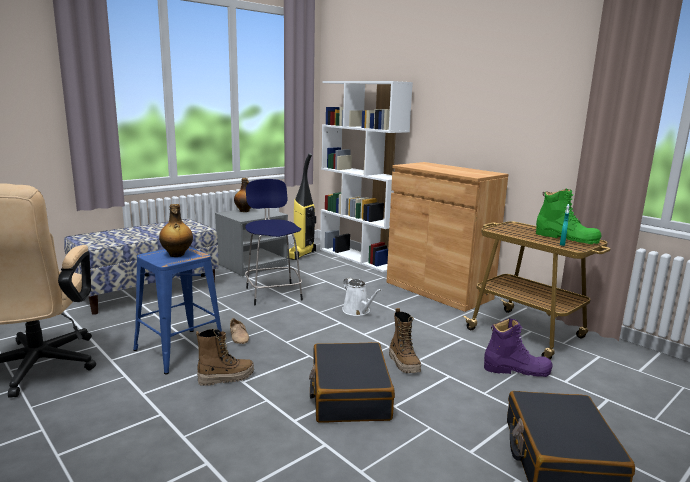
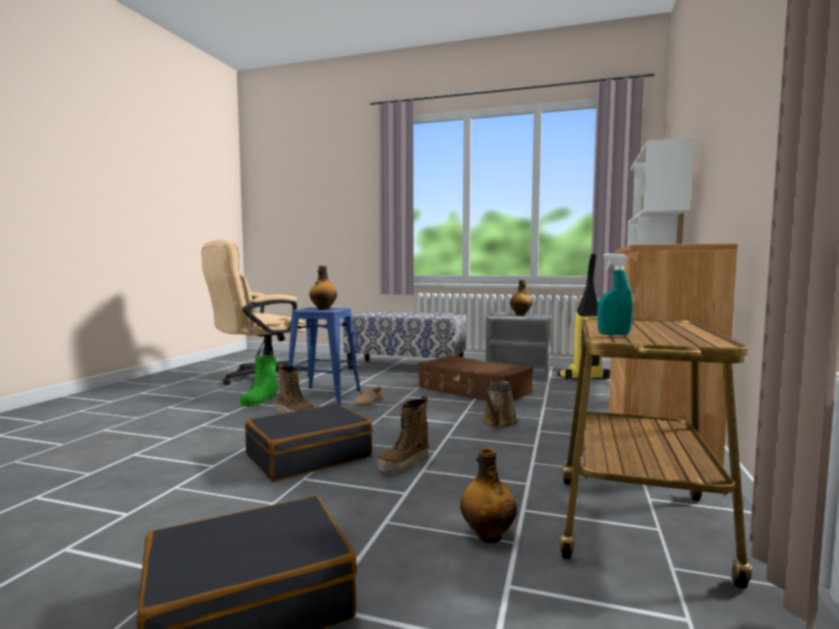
camera: 60 degrees right, 10 degrees down
blue stool [245,179,303,305] -> brown suitcase [418,355,533,401]
white watering can [342,278,381,316] -> brown watering can [482,381,518,428]
purple boot [484,318,553,377] -> bottle [460,448,517,543]
green boot [536,189,601,244] -> green boot moved to [240,355,277,407]

